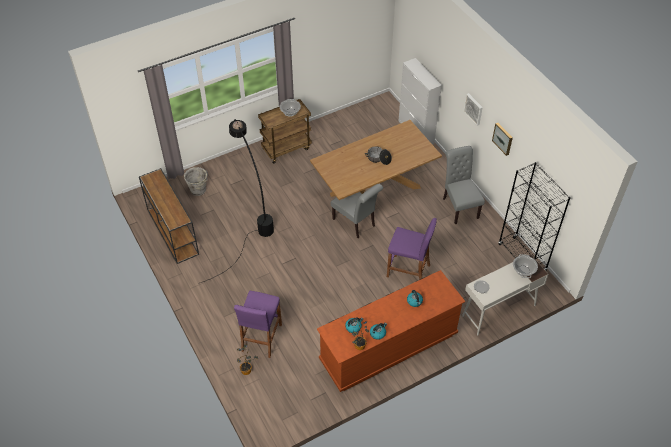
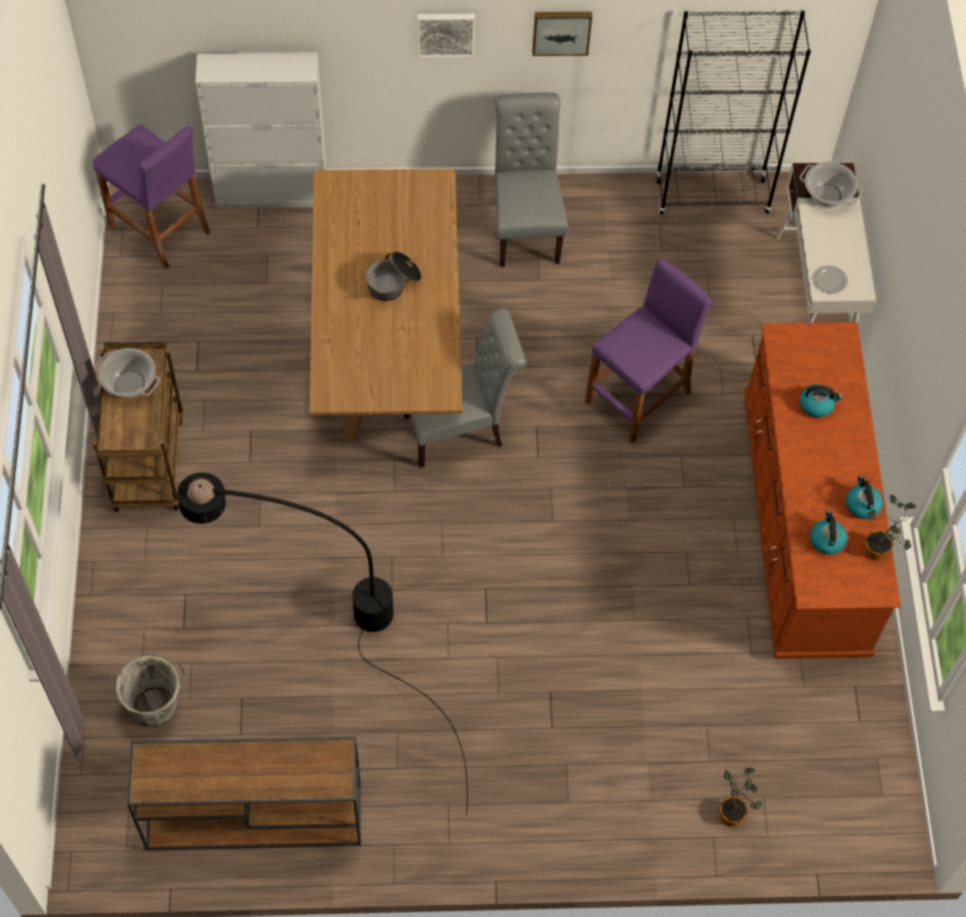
camera: 65 degrees left, 10 degrees up
purple stool [234,291,282,358] -> purple stool moved to [93,125,210,270]
grey chair [443,146,485,224] -> grey chair turned 75 degrees clockwise [495,93,568,267]

